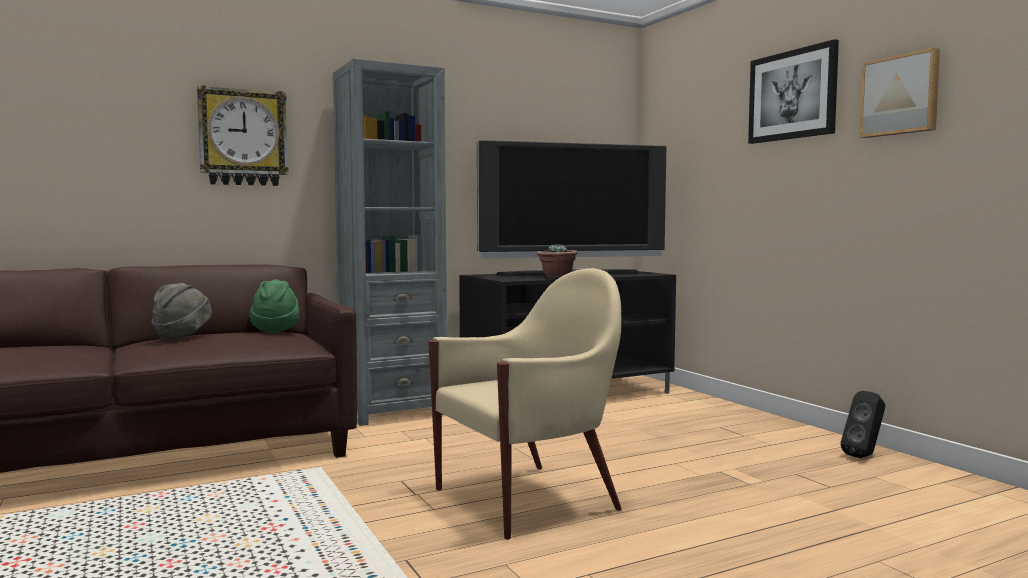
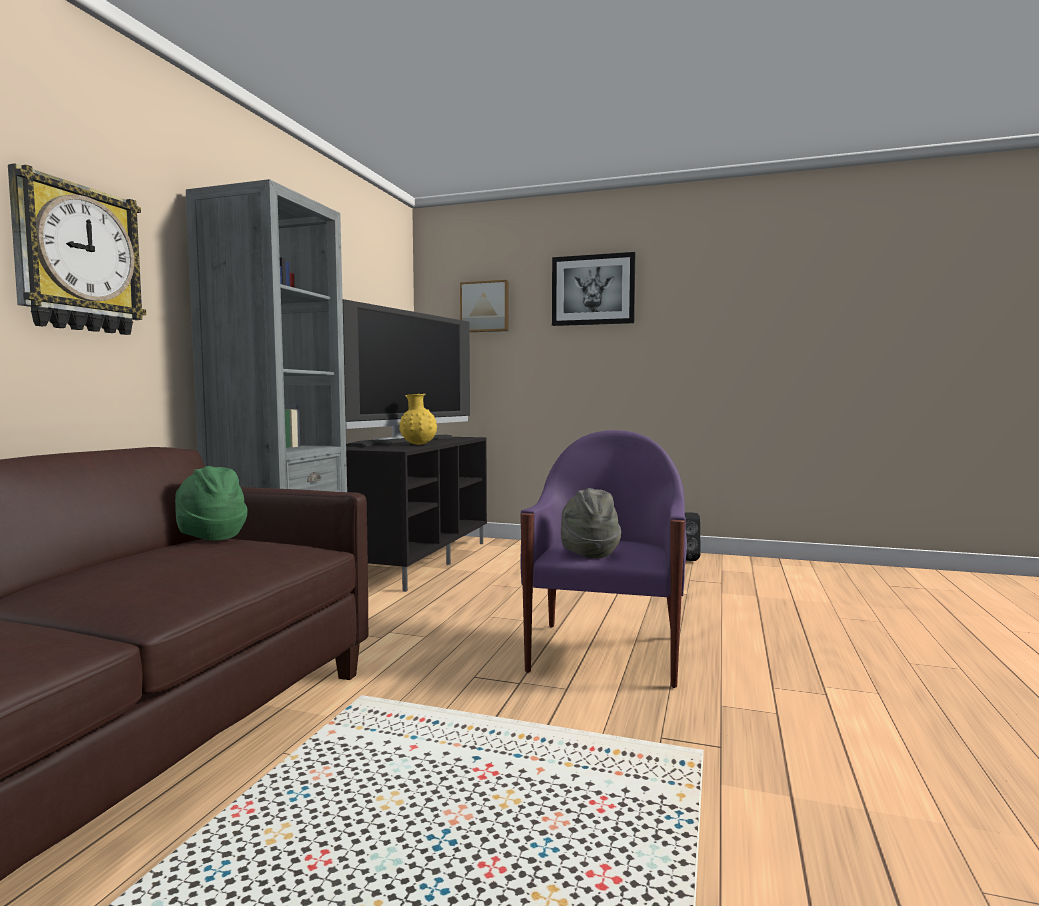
camera: 45 degrees left, 0 degrees up
grey hat [152,283,212,340] -> grey hat moved to [561,488,621,559]
beige armchair [428,269,622,540] -> purple armchair [521,430,687,688]
potted plant [537,244,578,278] -> yellow vase [399,394,437,445]
picture [860,48,940,138] -> picture moved to [460,280,509,332]

